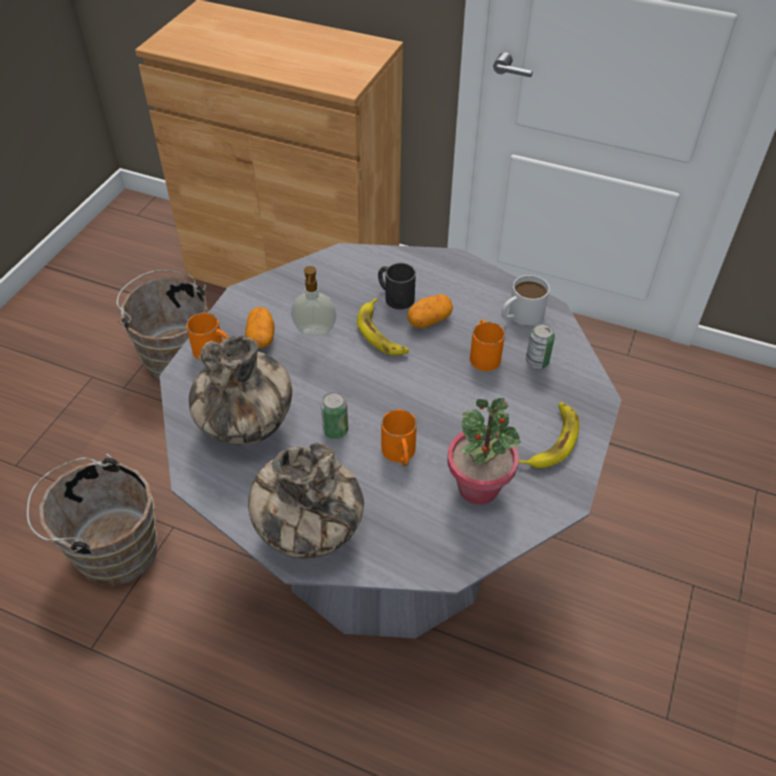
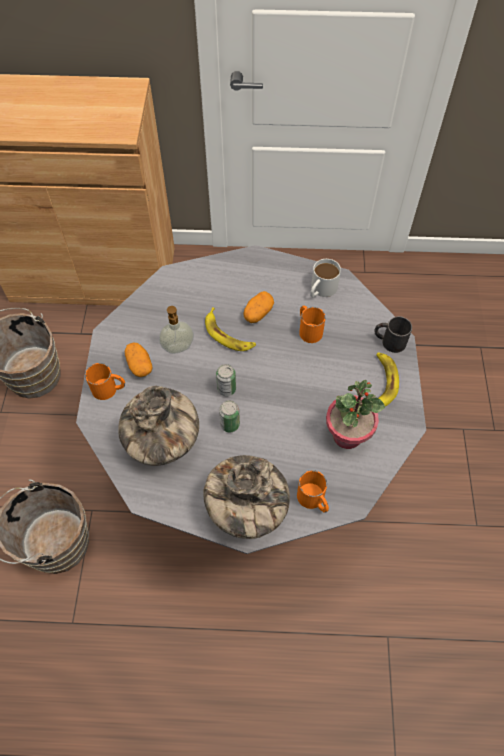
camera: 20 degrees left, 10 degrees up
black mug [378,263,416,310] -> black mug moved to [374,316,412,353]
orange mug [381,409,417,467] -> orange mug moved to [297,470,329,513]
can [526,323,555,369] -> can moved to [216,364,236,396]

